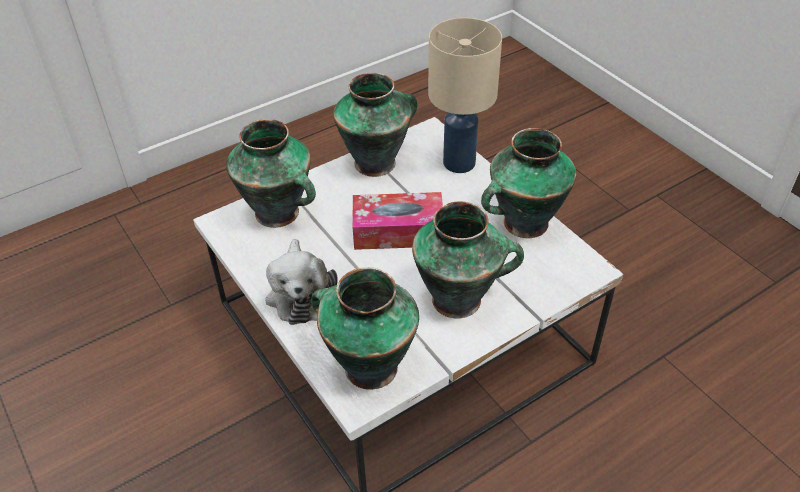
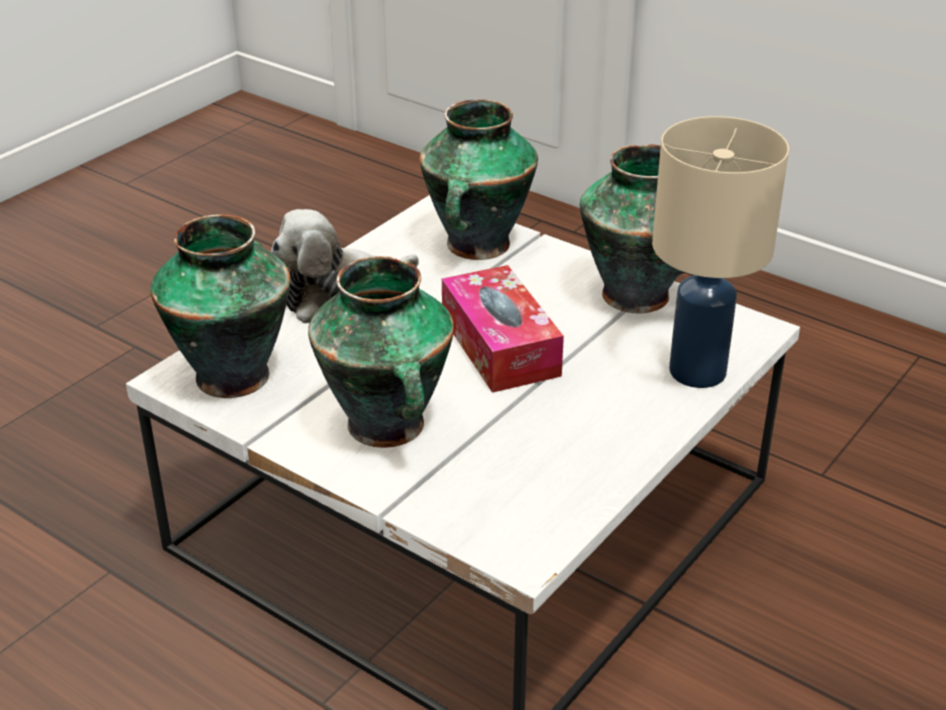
camera: 70 degrees right, 10 degrees down
vase [481,128,576,238] -> none

